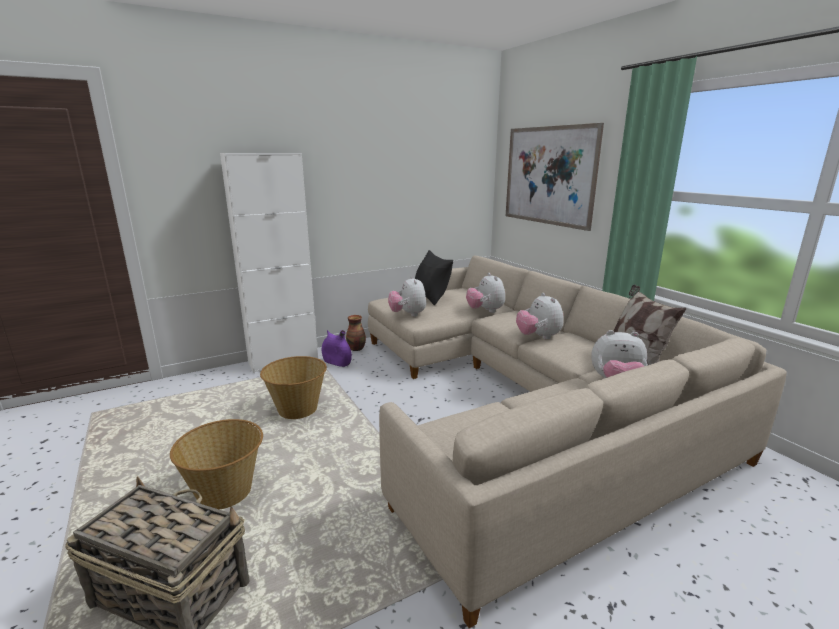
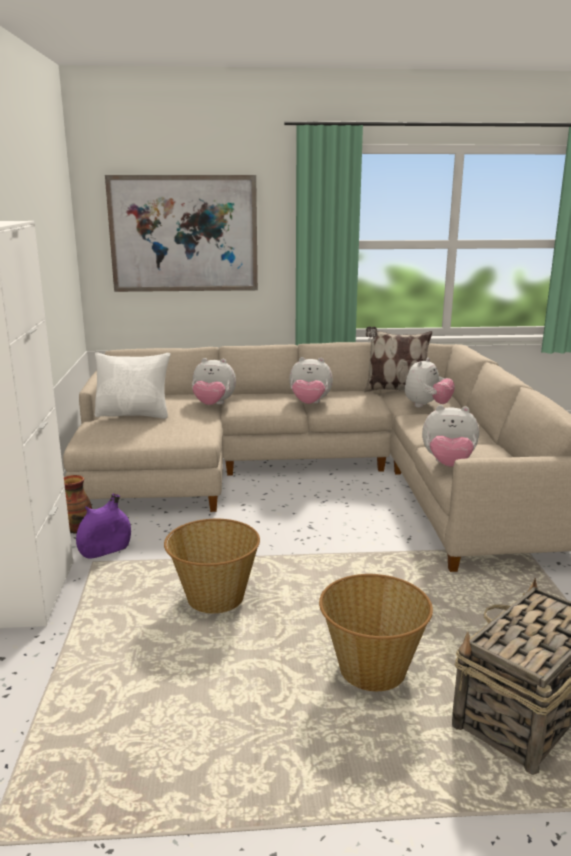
camera: 65 degrees left, 0 degrees up
plush toy [388,276,426,317] -> plush toy moved to [422,405,479,467]
black pillow [415,250,453,305] -> white pillow [95,353,170,419]

